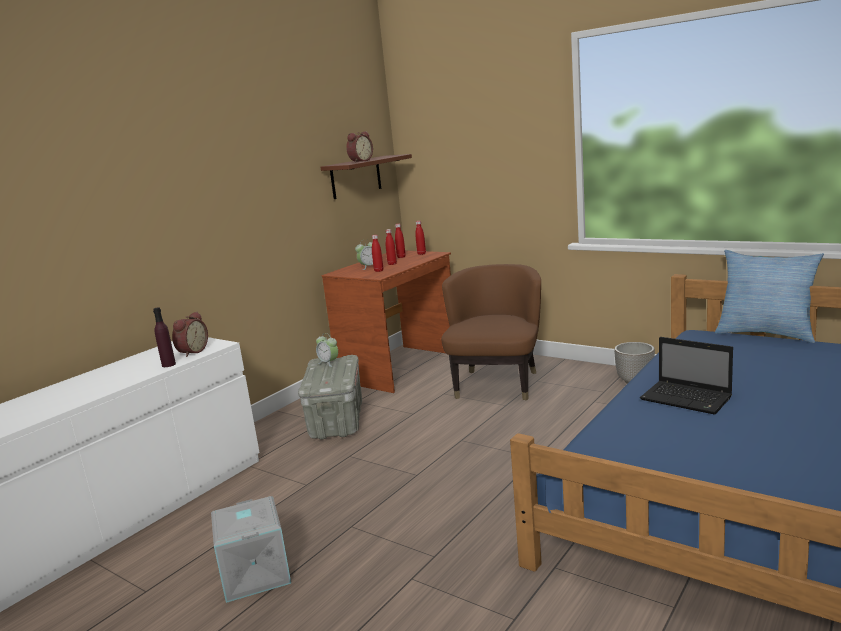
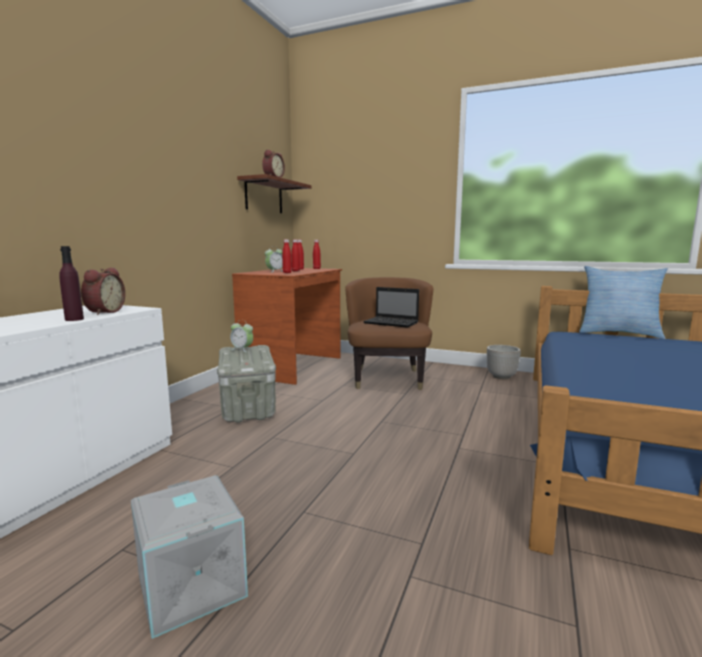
camera: 15 degrees left, 5 degrees down
laptop [640,337,733,415] -> laptop moved to [363,287,419,328]

